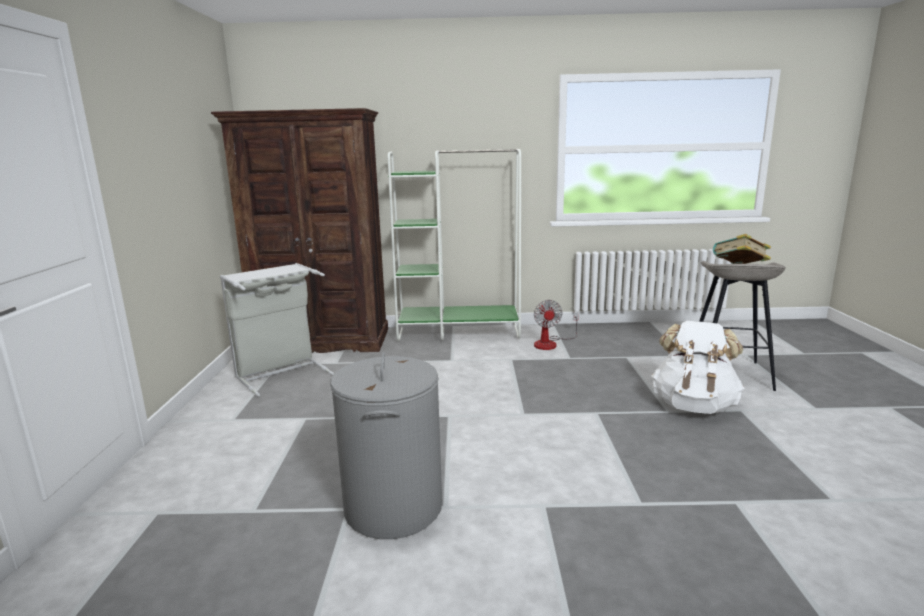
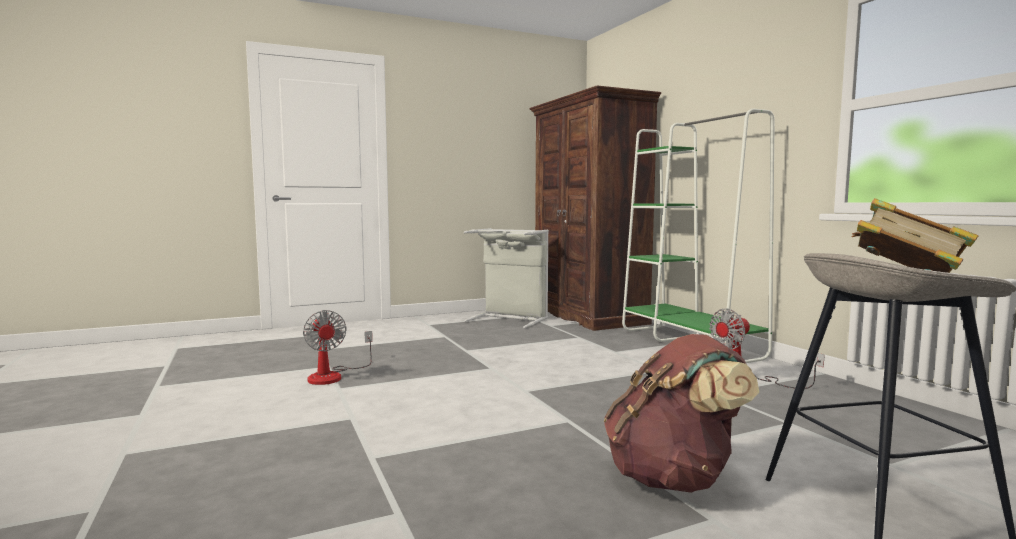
camera: 65 degrees right, 10 degrees down
grey laundry basket [330,352,442,539] -> fan [303,310,373,385]
white backpack [651,321,745,414] -> brown backpack [604,334,759,493]

